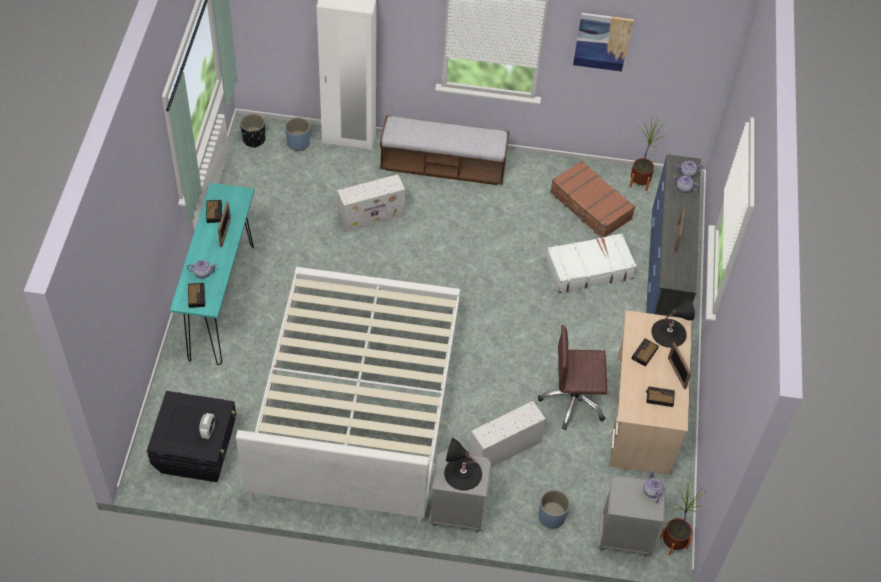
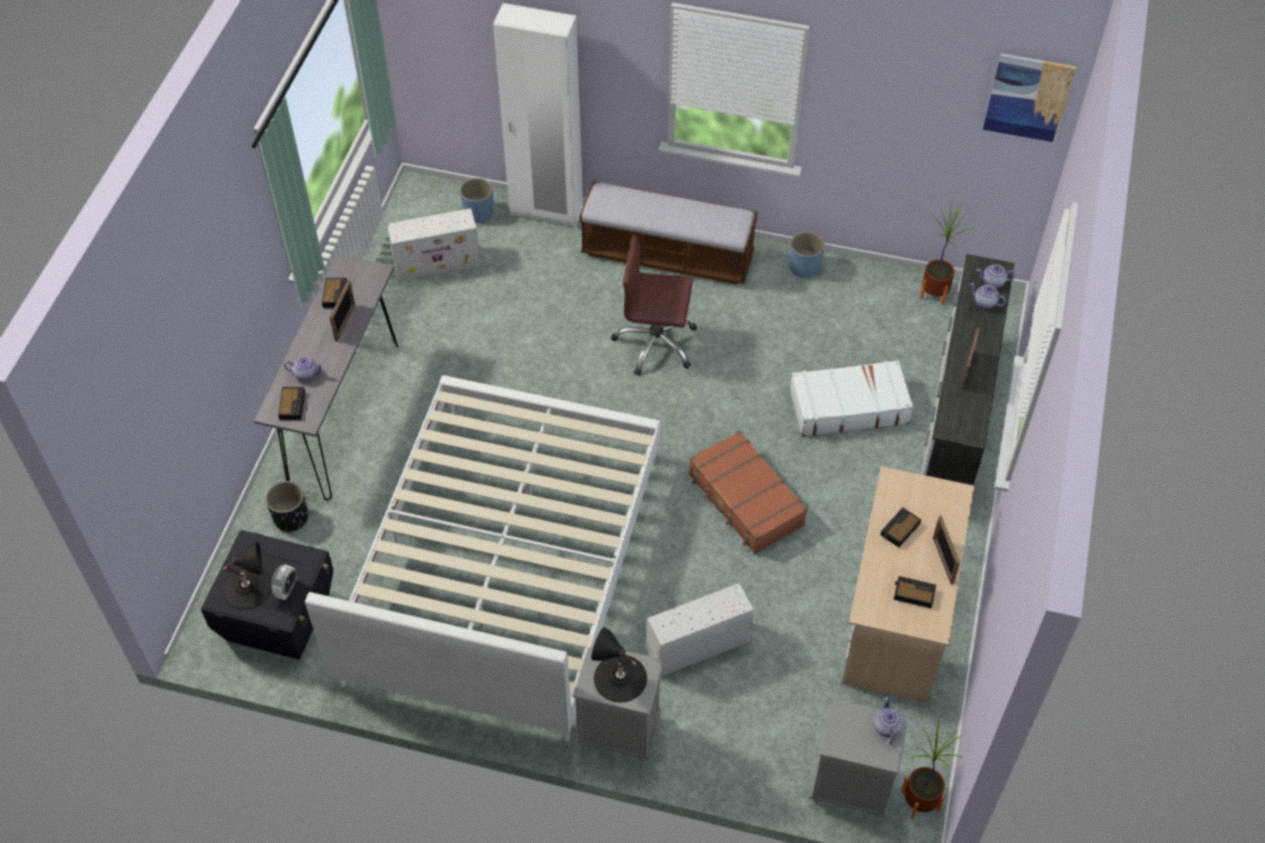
camera: 10 degrees right, 0 degrees up
turquoise console table [170,183,254,365] -> grey console table [254,254,398,500]
black planter [240,113,265,148] -> black planter moved to [265,481,308,532]
white storage box [337,174,405,233] -> white storage box moved to [387,208,481,281]
brown office chair [538,325,607,430] -> brown office chair moved to [611,235,697,375]
blue planter [538,490,570,529] -> blue planter moved to [790,232,825,279]
brown suitcase [550,161,635,238] -> brown suitcase moved to [689,430,808,554]
picture [573,13,634,72] -> picture moved to [983,53,1076,142]
blue dresser [646,154,701,318] -> white dresser [921,254,1015,485]
black table lamp [651,298,695,348] -> black table lamp moved to [222,542,272,610]

